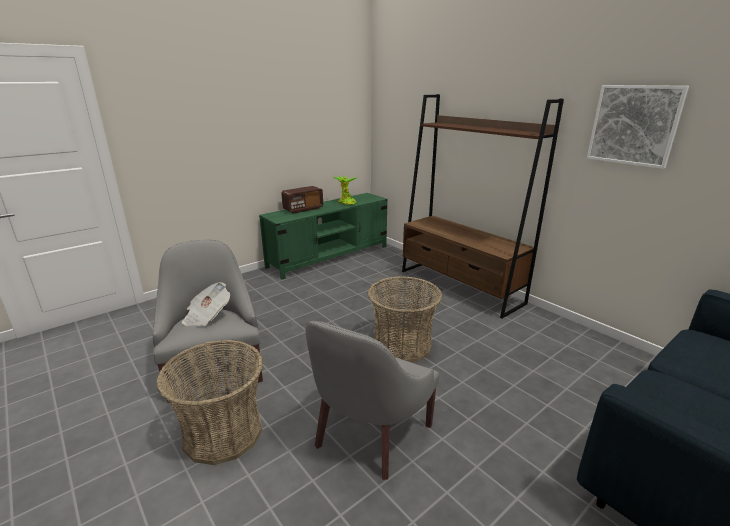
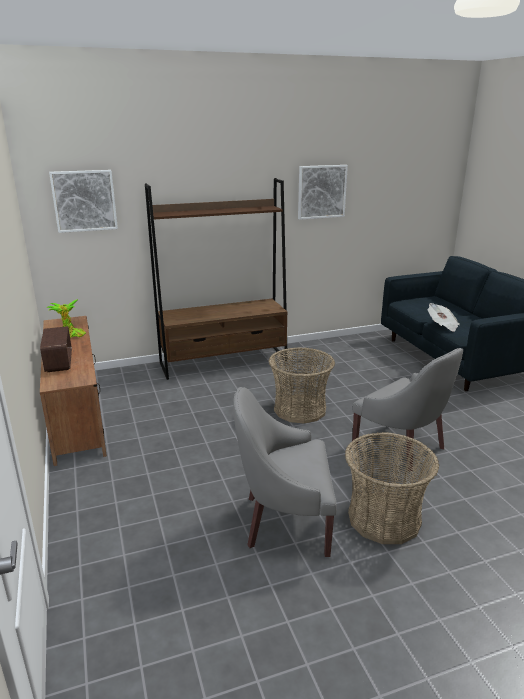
camera: 70 degrees left, 0 degrees up
newspaper [182,282,230,326] -> newspaper moved to [427,303,460,332]
green tv stand [259,193,388,280] -> brown tv stand [40,316,107,466]
none -> picture [49,170,118,233]

